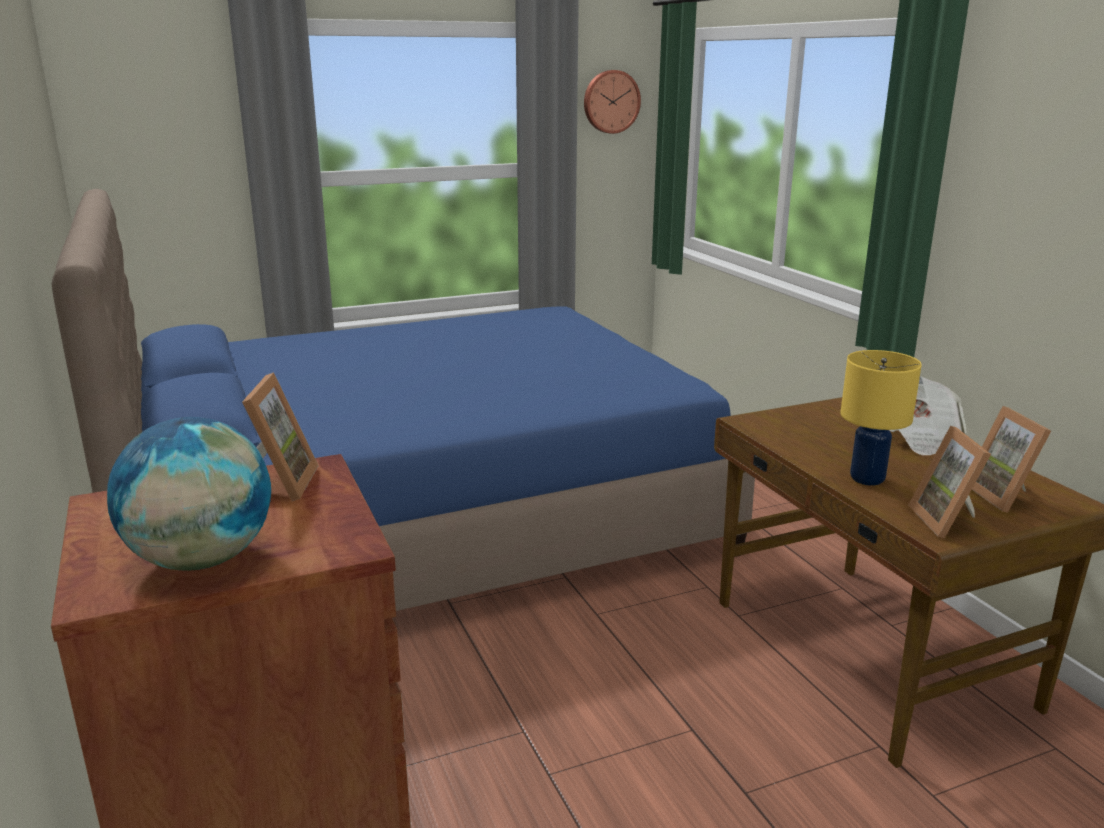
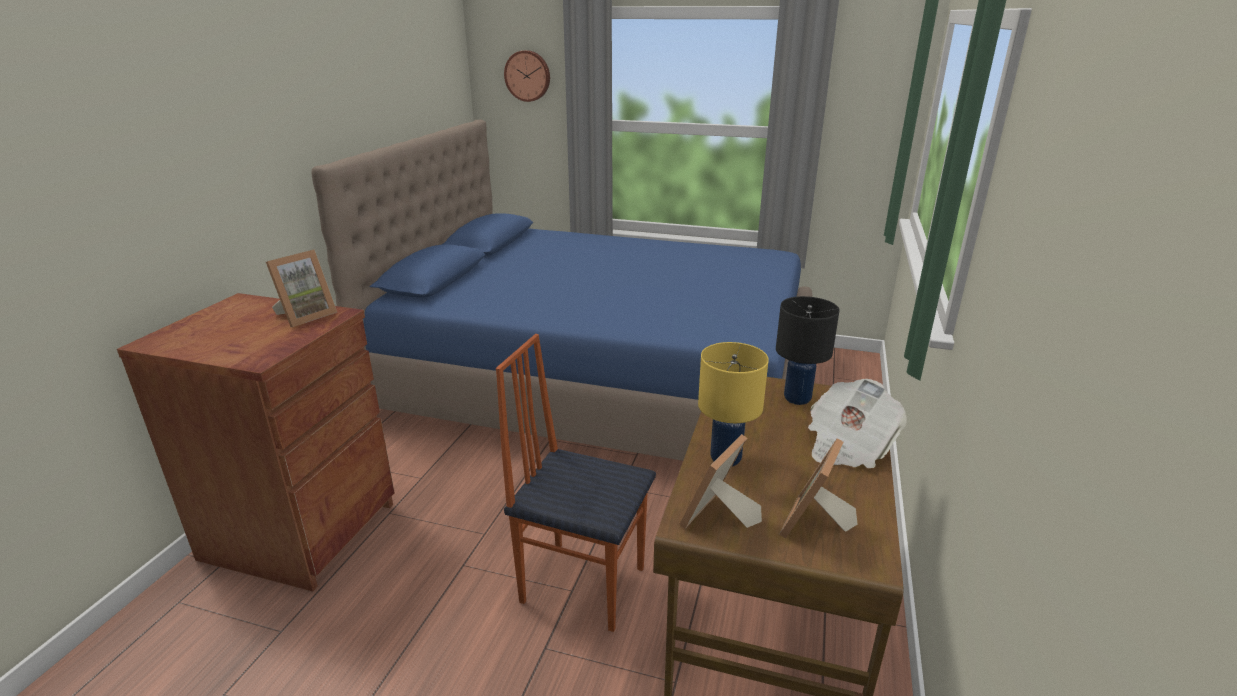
camera: 40 degrees right, 5 degrees up
globe [107,417,271,571] -> none
wall clock [584,70,641,134] -> wall clock moved to [504,50,550,102]
none -> chair [496,334,656,632]
none -> black table lamp [776,296,840,405]

